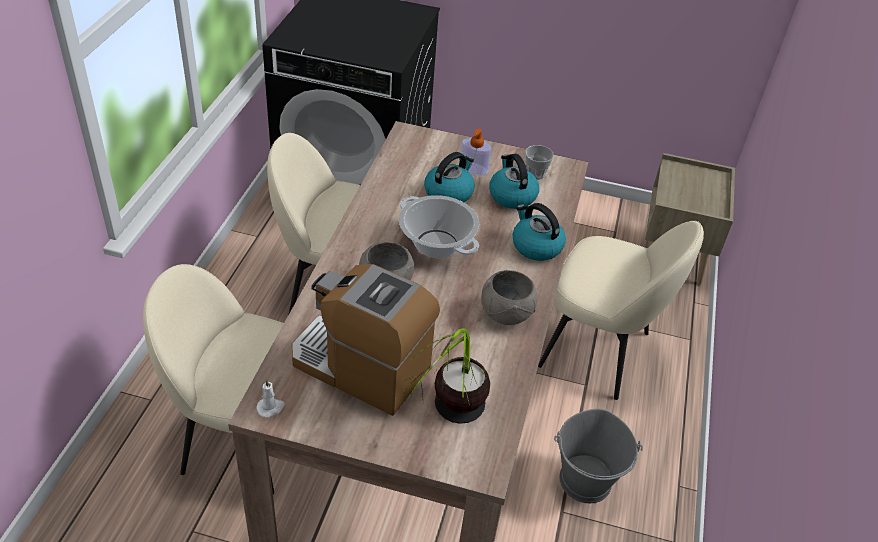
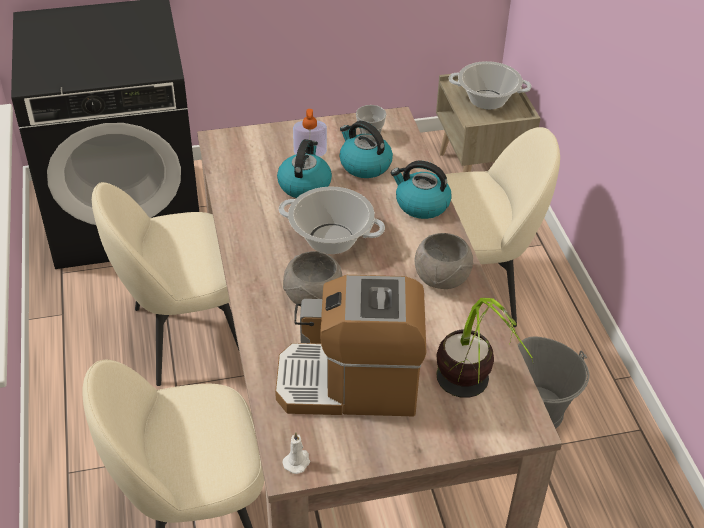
camera: 25 degrees left, 0 degrees up
none -> cooking pot [449,61,532,110]

